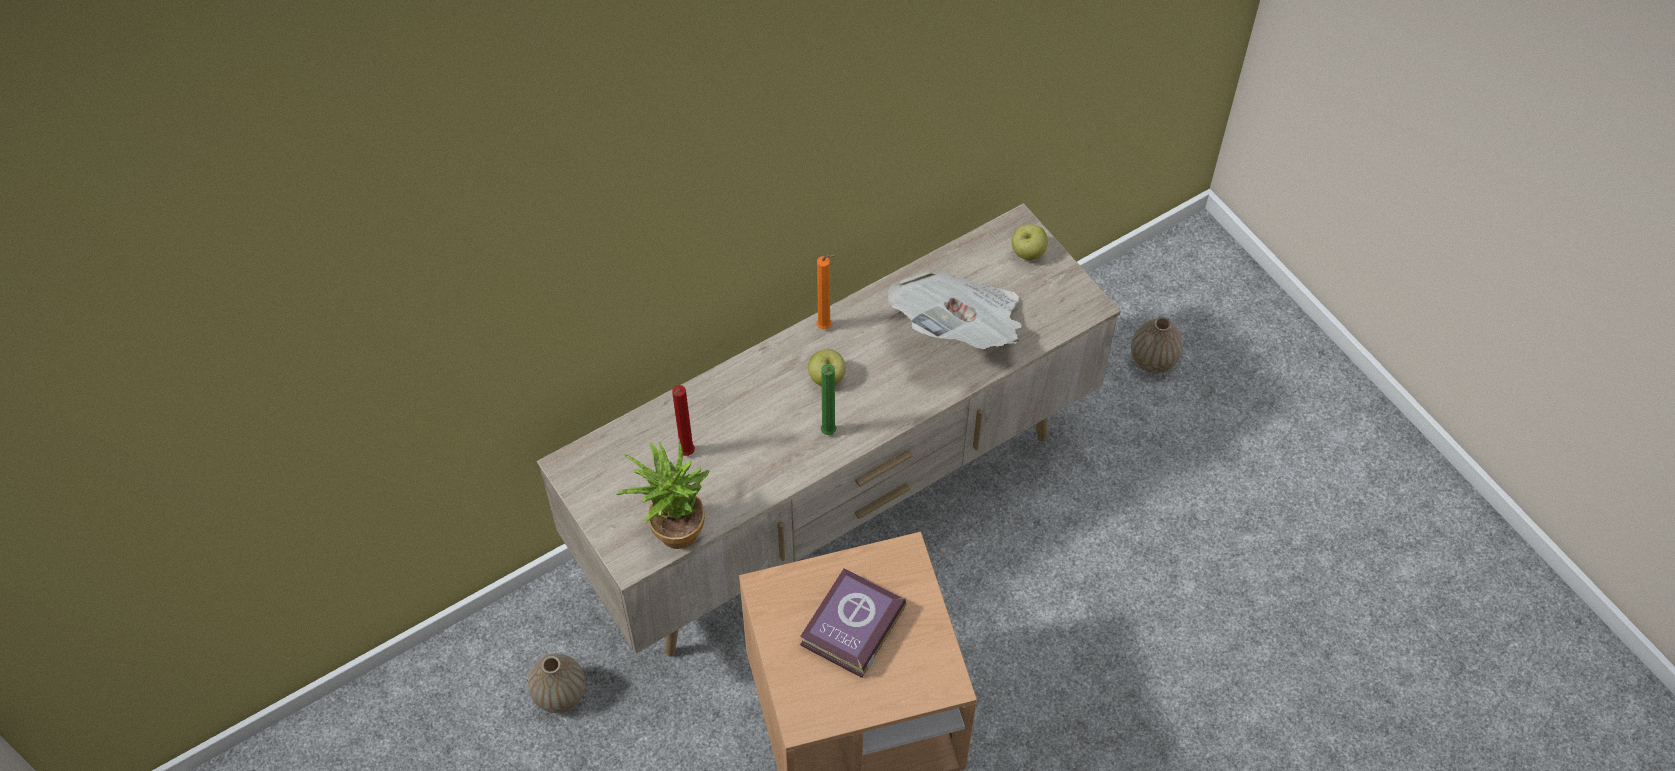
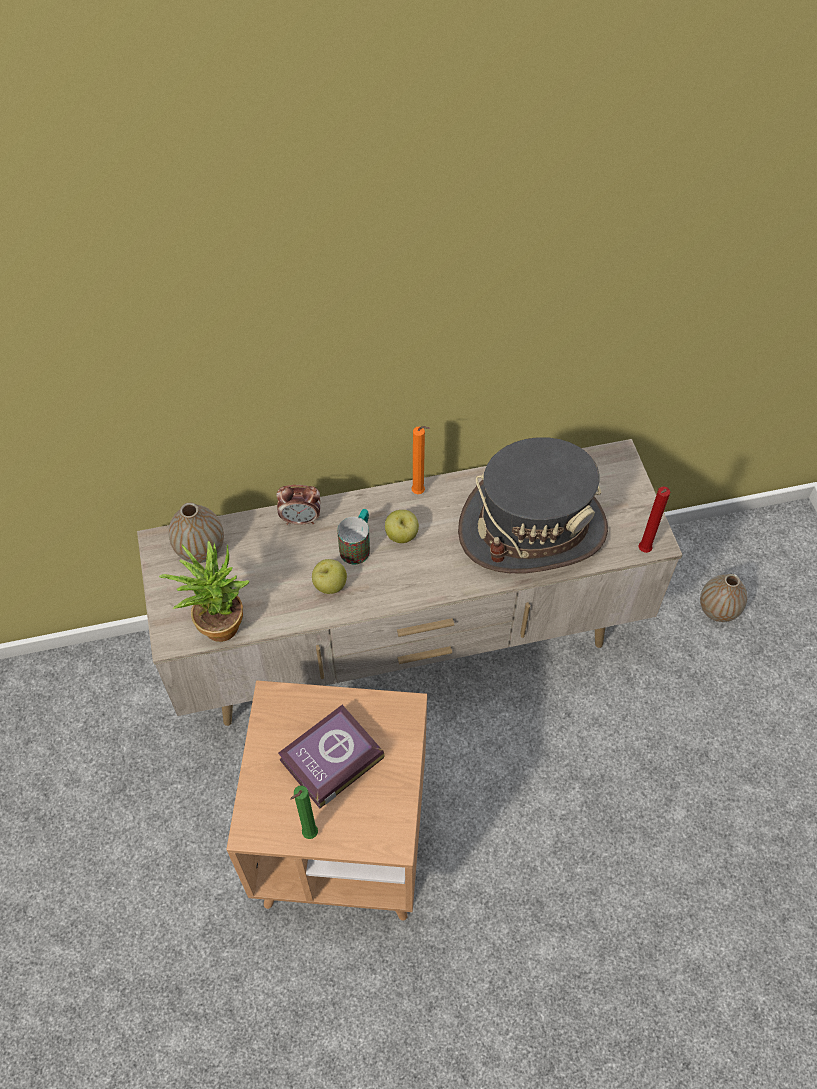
camera: 20 degrees right, 0 degrees up
vase [528,653,586,713] -> vase moved to [168,502,224,563]
red candle [672,385,695,456] -> red candle moved to [639,486,670,553]
green candle [821,364,836,435] -> green candle moved to [290,786,318,839]
newspaper [888,270,1022,349] -> grey hat [458,437,608,574]
apple [1012,224,1048,260] -> apple moved to [312,559,347,594]
none -> alarm clock [277,485,321,525]
none -> mug [337,509,370,565]

